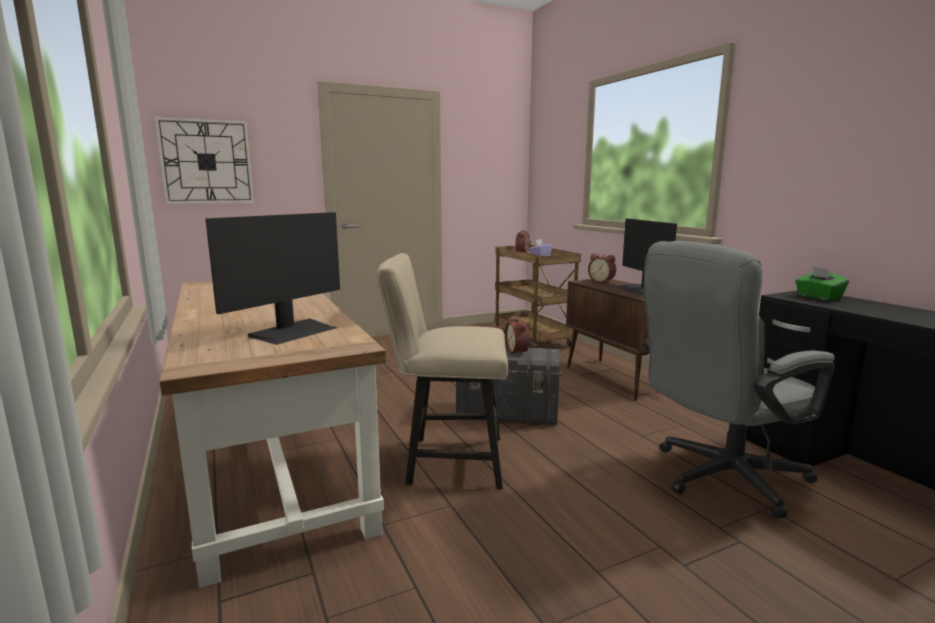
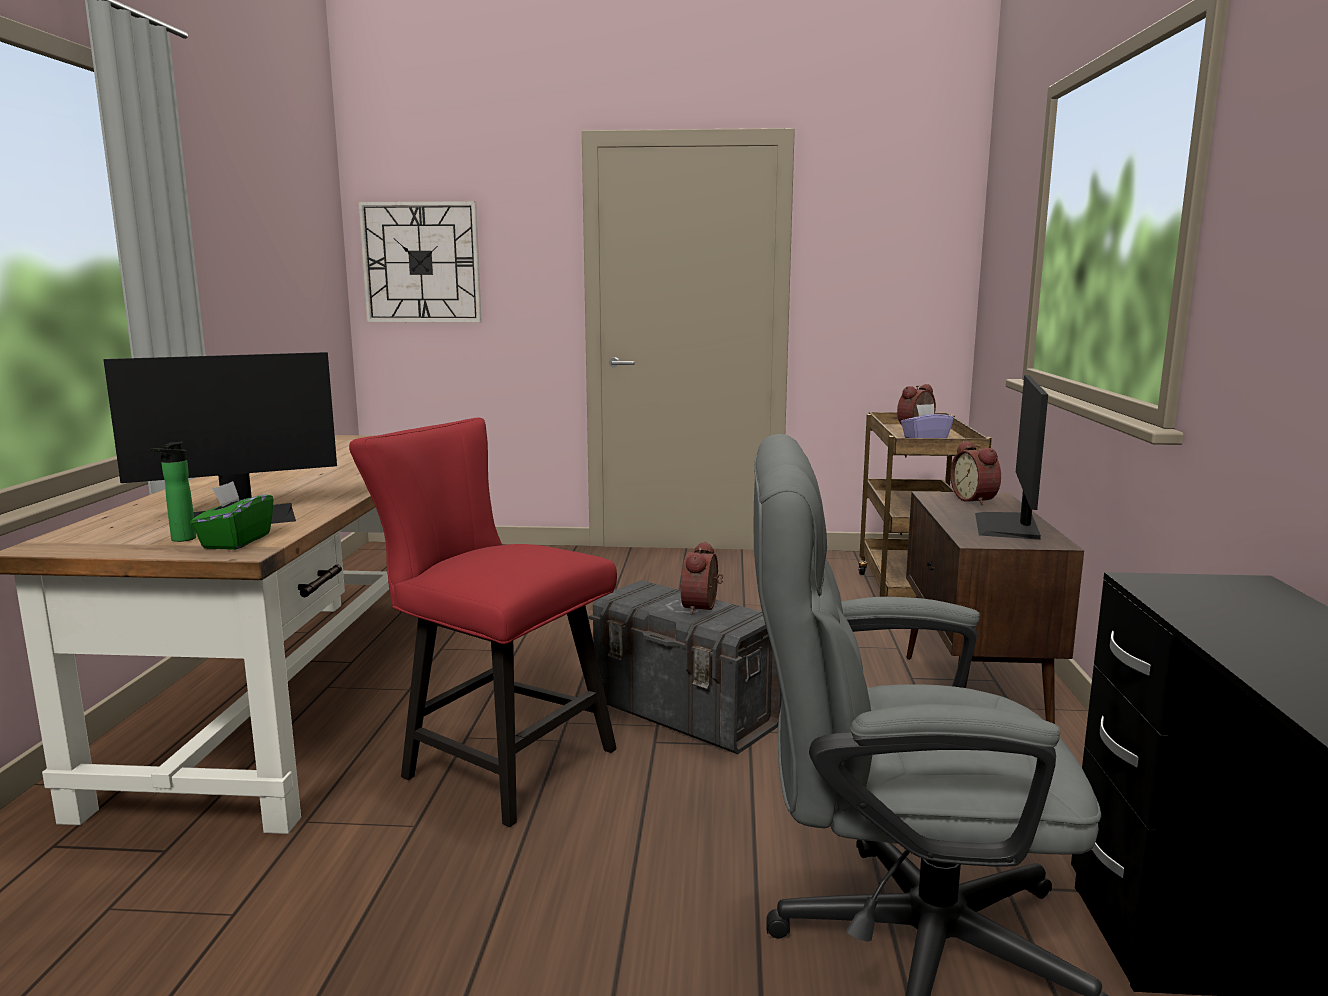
camera: 30 degrees right, 0 degrees up
beige chair [376,253,508,490] -> red chair [349,418,617,827]
green tissue box [795,266,849,301] -> green tissue box moved to [190,481,274,550]
none -> bottle [150,442,196,542]

